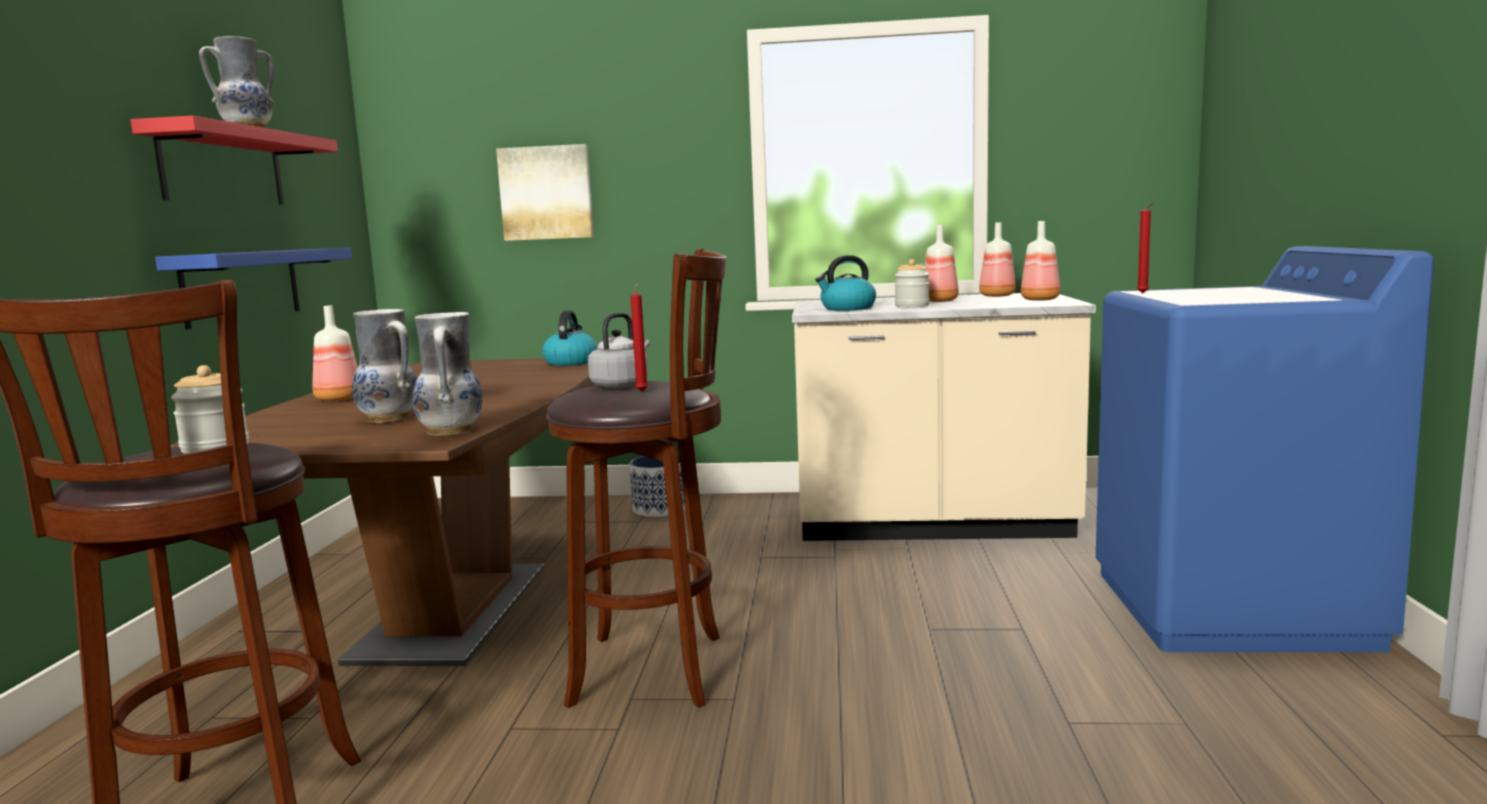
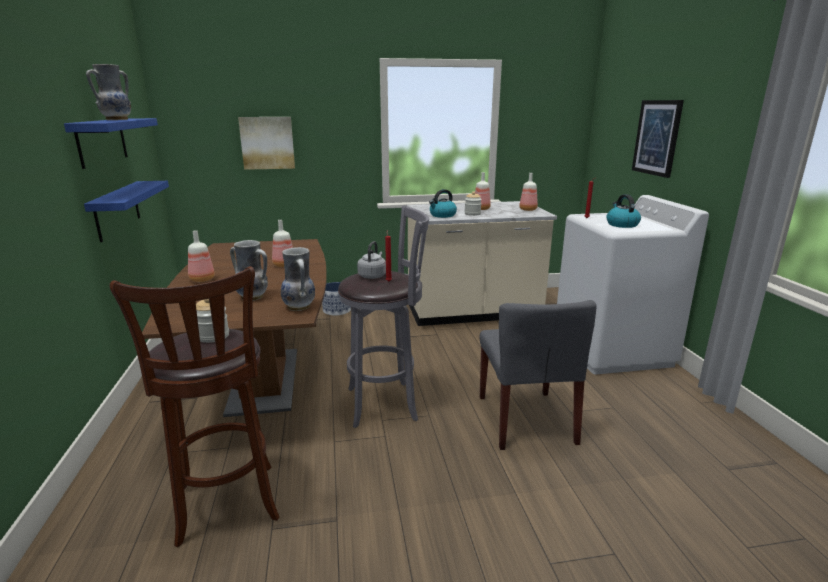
camera: 15 degrees left, 10 degrees up
red shelf [130,115,338,205] -> blue shelf [64,118,158,169]
kettle [542,310,598,366] -> kettle moved to [606,194,641,228]
brown stool [546,249,727,708] -> grey stool [338,205,429,428]
bottle [979,222,1016,297] -> bottle moved to [272,220,293,267]
blue washing machine [1096,246,1434,652] -> white washing machine [557,195,709,374]
none -> grey chair [480,300,597,450]
none -> picture [632,100,684,178]

